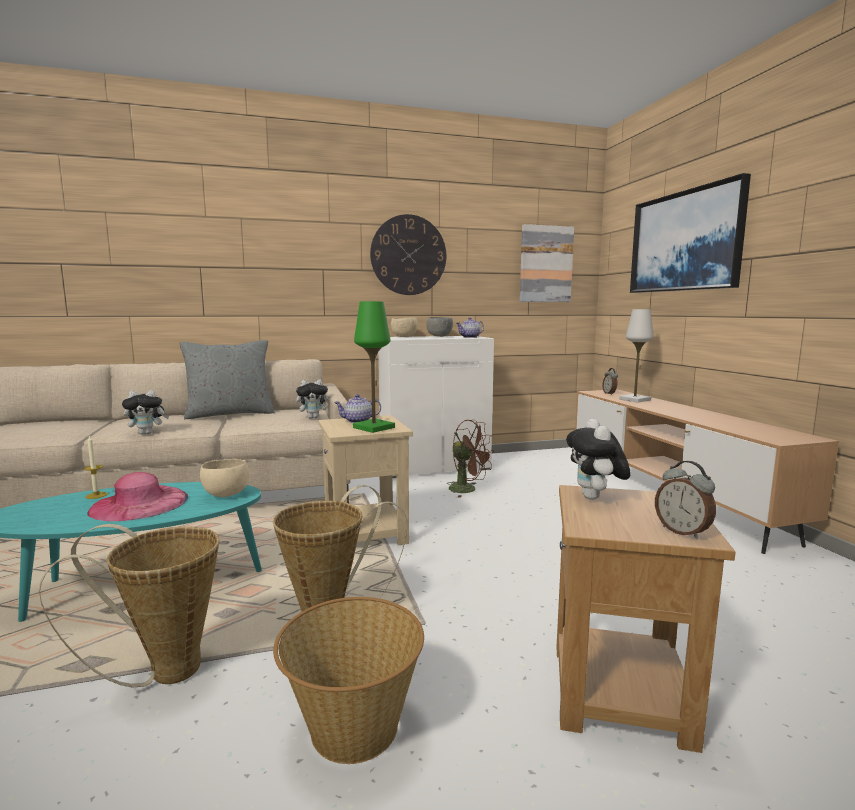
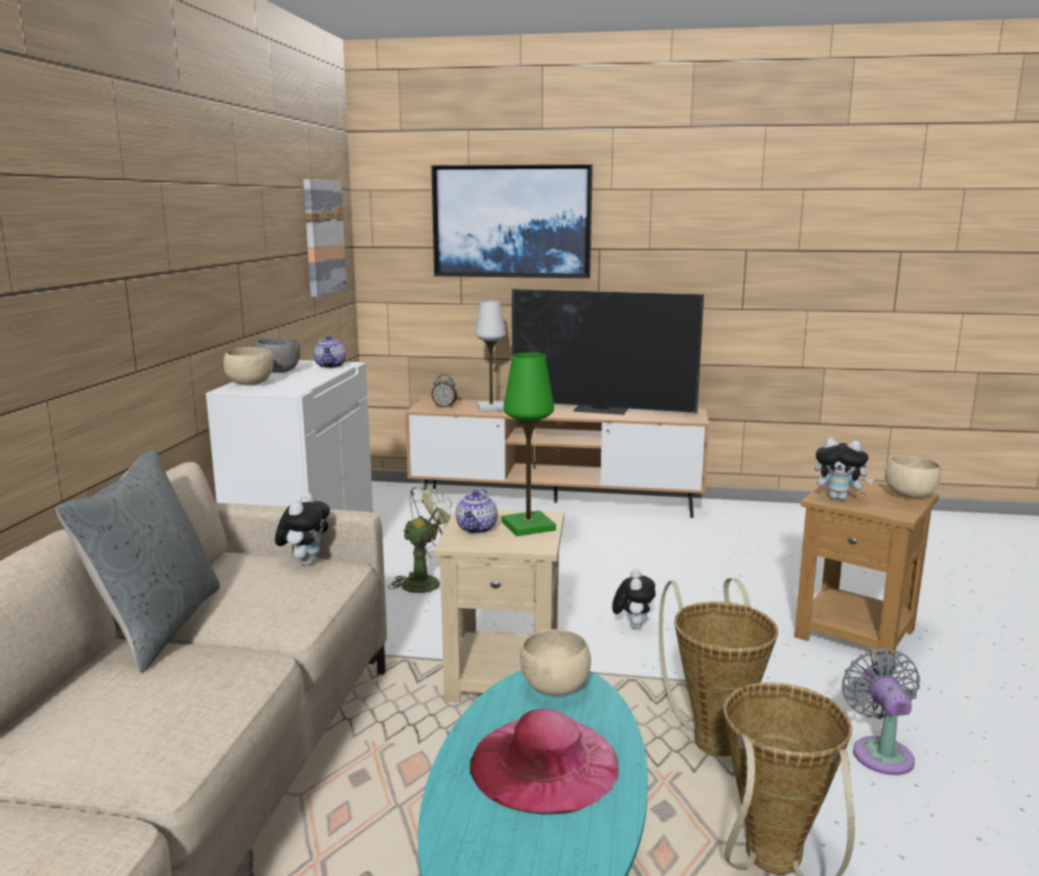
camera: 65 degrees left, 5 degrees up
candle [83,435,108,499] -> none
plush toy [122,390,169,435] -> plush toy moved to [612,569,656,629]
basket [273,597,424,764] -> grey fan [842,648,920,775]
wall clock [370,214,446,295] -> none
brown fan [448,420,494,498] -> green fan [388,484,452,593]
alarm clock [655,461,716,540] -> beige bowl [885,456,941,498]
none -> television [512,289,704,415]

